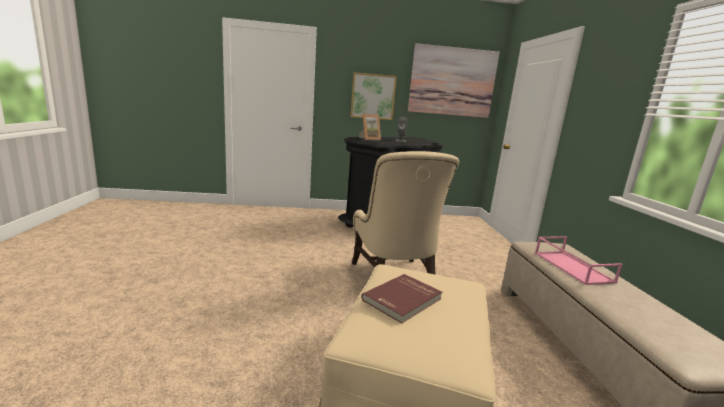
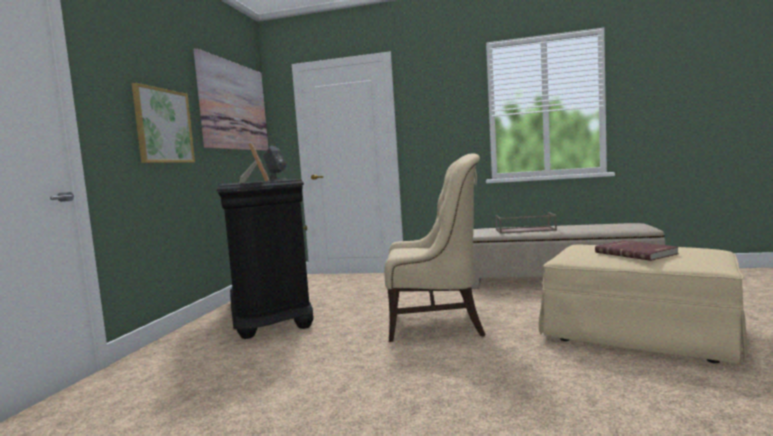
camera: 70 degrees left, 10 degrees down
pink tray [535,236,622,285] -> brown tray [496,212,557,234]

